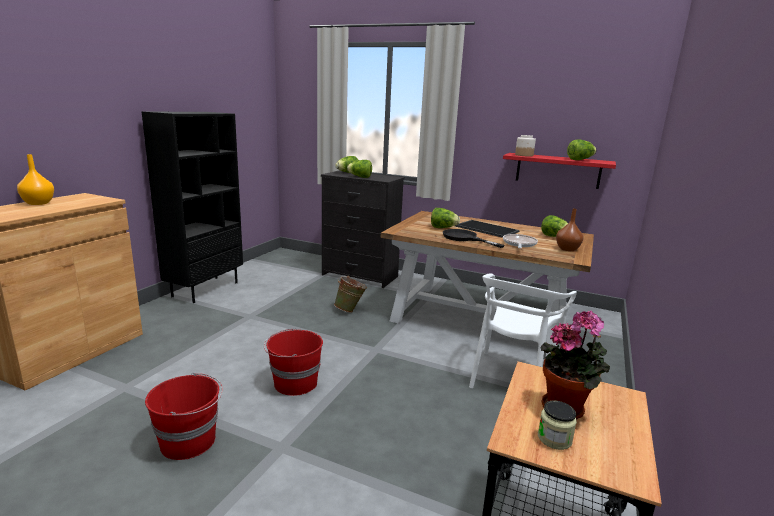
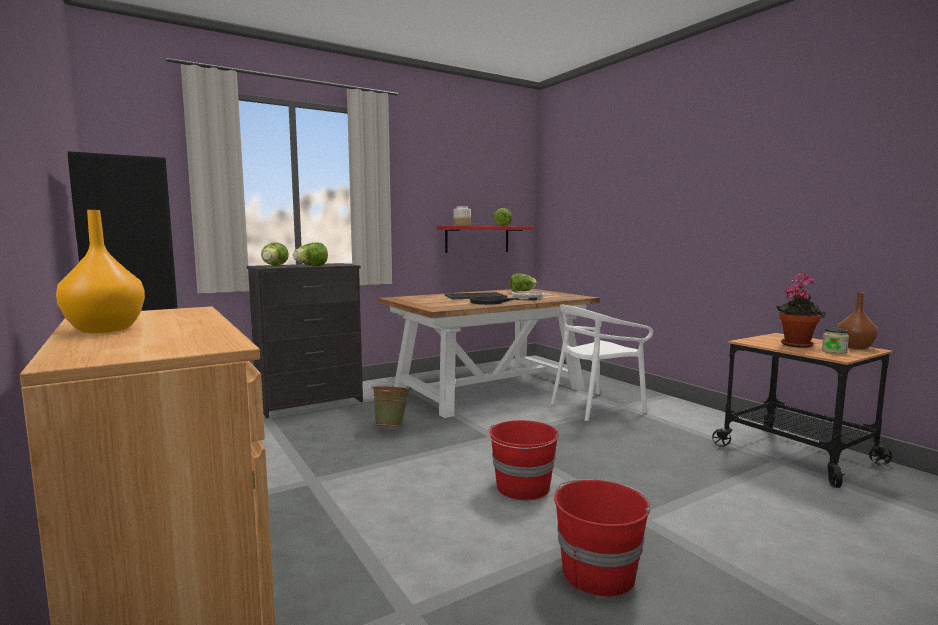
camera: 55 degrees left, 10 degrees down
lettuce [431,208,460,228] -> none
white chair [469,273,577,388] -> white chair turned 90 degrees clockwise [551,305,653,421]
brown vase [556,209,583,251] -> brown vase moved to [837,292,878,349]

